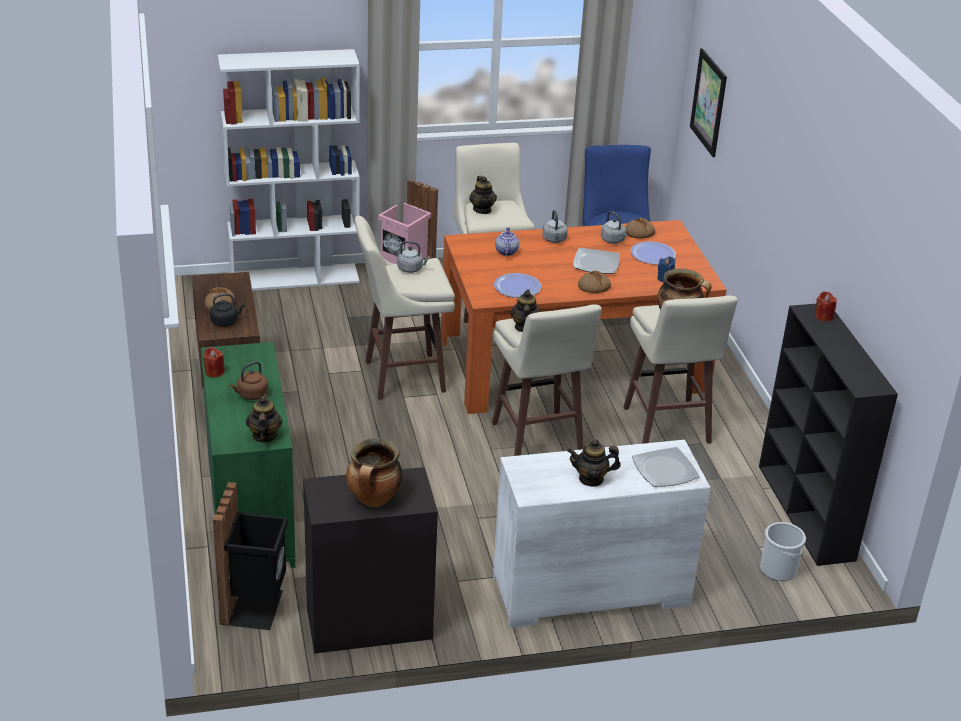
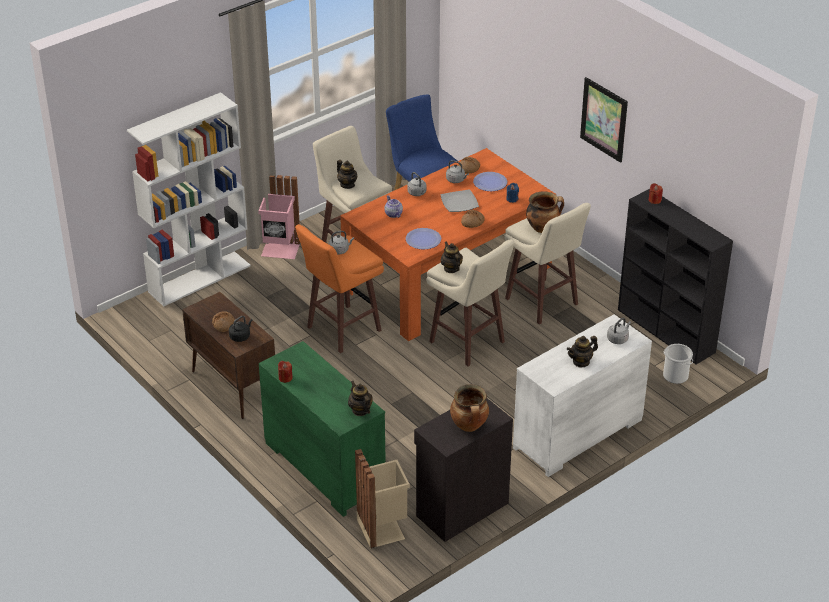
camera: 25 degrees left, 5 degrees up
black trash can [213,482,288,630] -> beige trash can [355,449,410,549]
brown kettle [230,361,268,400] -> none
beige stool [355,216,455,400] -> orange stool [295,224,384,353]
plate [632,447,700,487] -> grey kettle [607,318,631,344]
picture [690,48,727,157] -> picture moved to [580,77,628,163]

